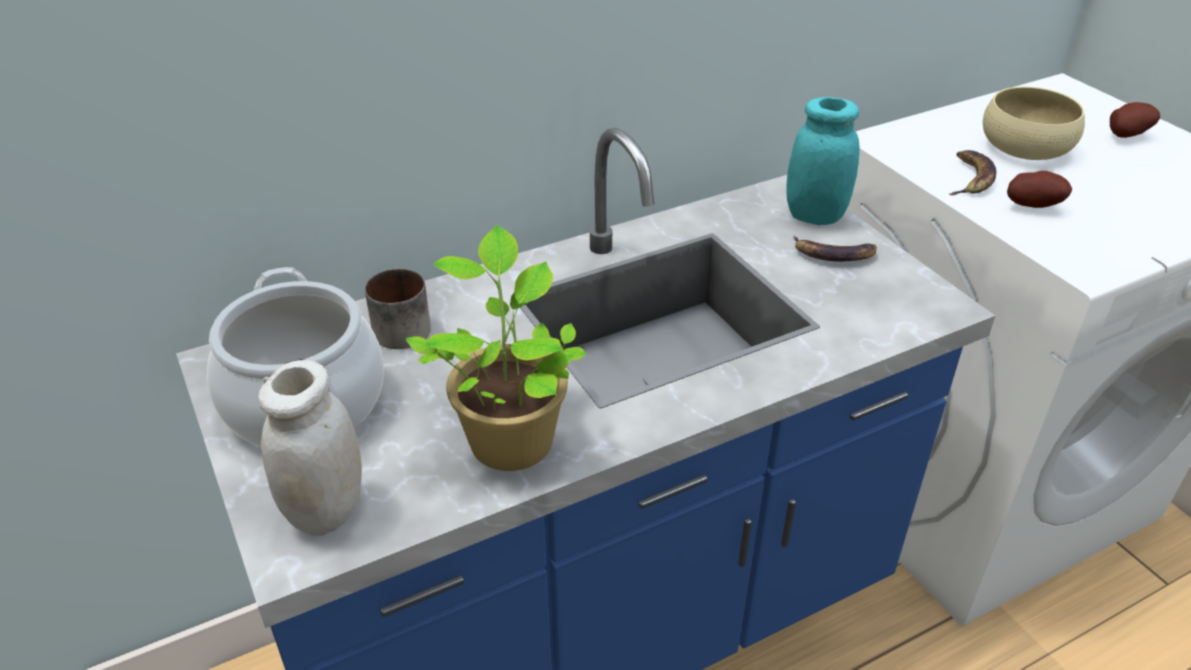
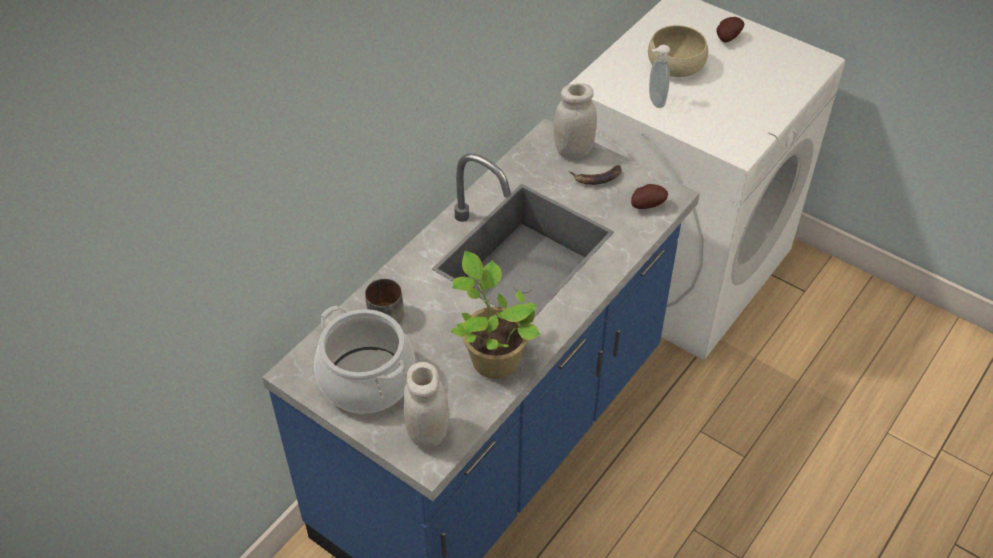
camera: 25 degrees left, 10 degrees up
turquoise jar [786,97,860,225] -> white jar [553,83,597,158]
banana [949,150,996,196] -> soap dispenser [649,45,670,108]
potato [1007,171,1072,208] -> potato moved to [631,184,668,209]

